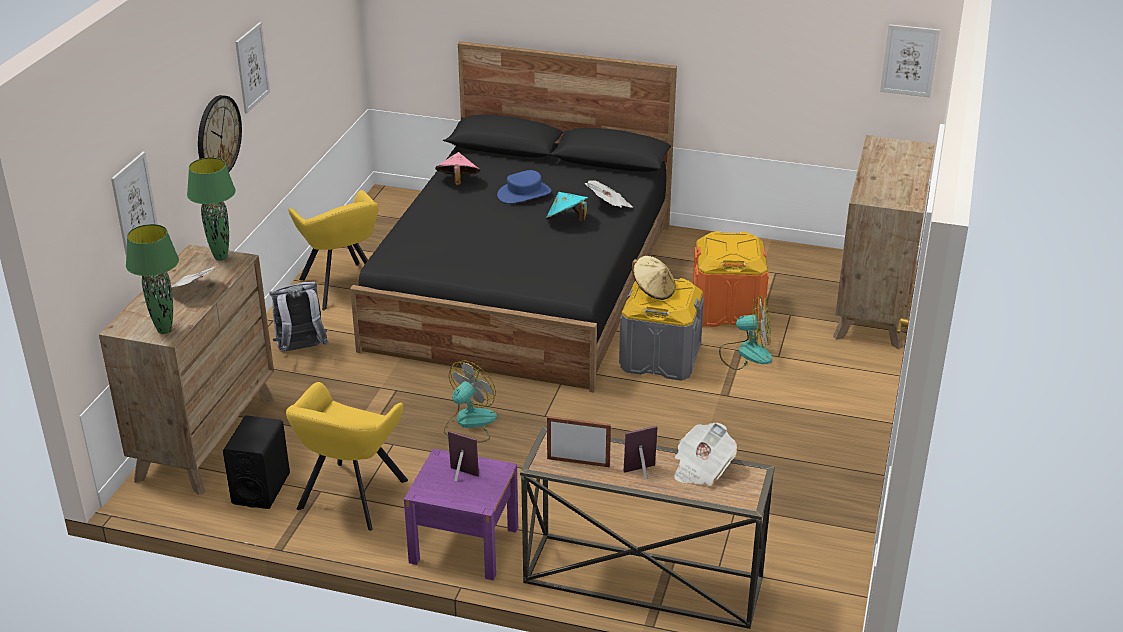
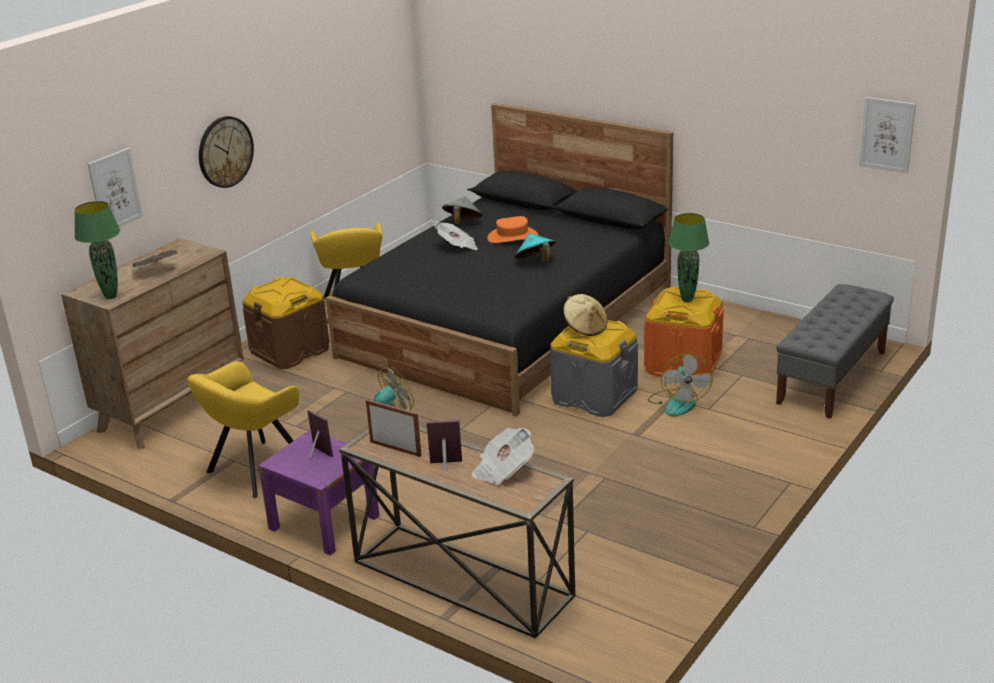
camera: 20 degrees right, 5 degrees down
green table lamp [187,157,236,261] -> green table lamp moved to [668,213,709,302]
black speaker [223,415,290,509] -> none
picture [235,22,270,114] -> none
grey backpack [269,282,328,352] -> brown storage box [243,277,330,369]
pink hat [435,152,481,185] -> grey hat [442,196,482,225]
blue hat [497,170,551,204] -> orange hat [487,216,538,243]
newspaper [585,180,633,208] -> newspaper moved to [434,223,478,250]
fan [719,296,772,370] -> fan turned 60 degrees clockwise [648,353,713,416]
brown dresser [833,135,935,349] -> grey bench [776,284,894,419]

